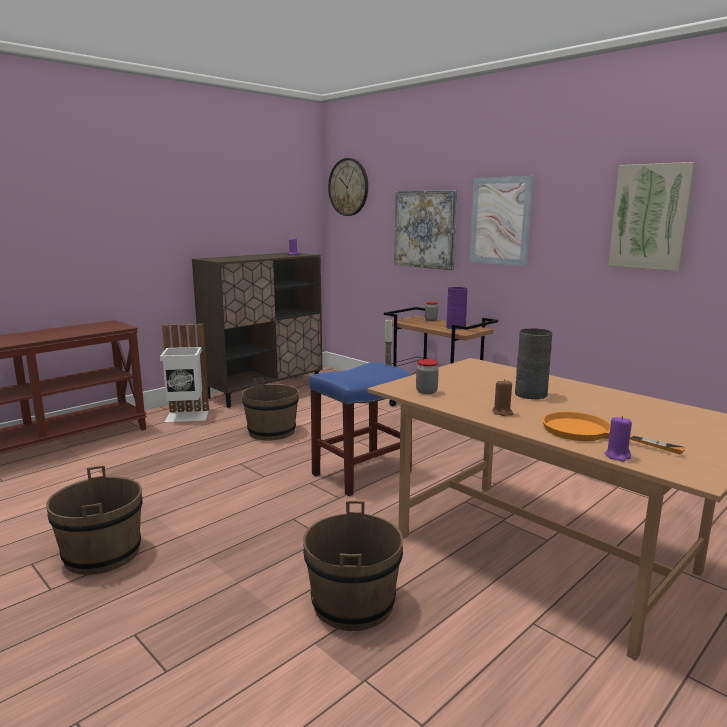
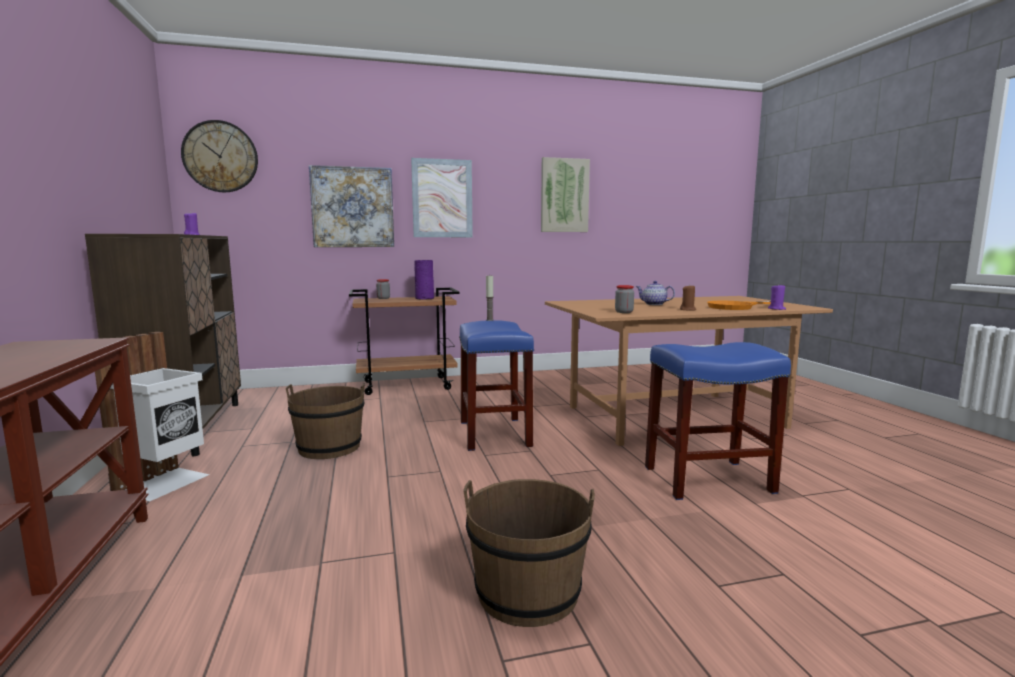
camera: 60 degrees left, 5 degrees down
brown bucket [303,501,403,631] -> blue stool [645,342,791,500]
grey vase [515,328,552,399] -> teapot [636,281,675,305]

